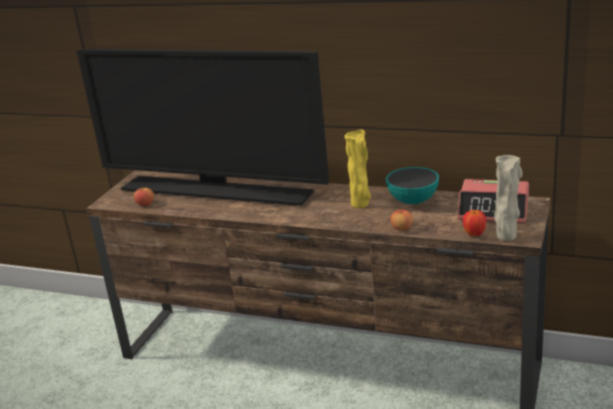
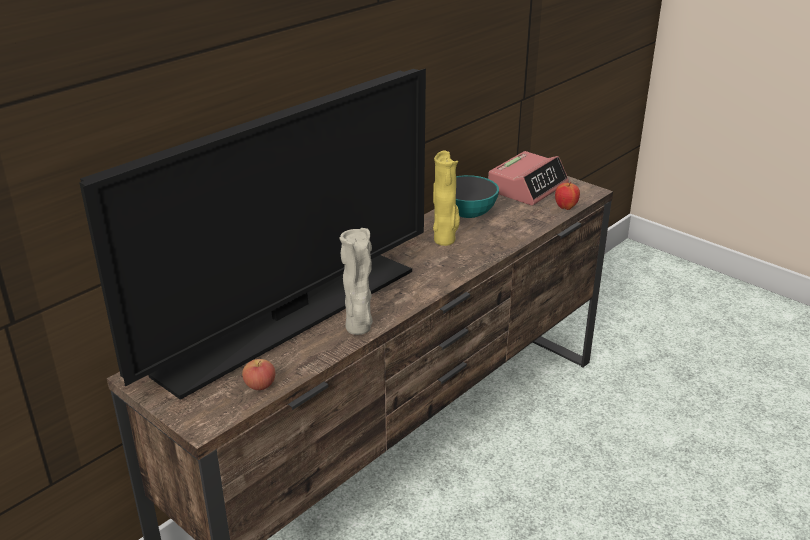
camera: 70 degrees left, 5 degrees up
apple [390,208,413,231] -> none
beige vase [494,155,522,241] -> beige vase moved to [340,228,373,335]

